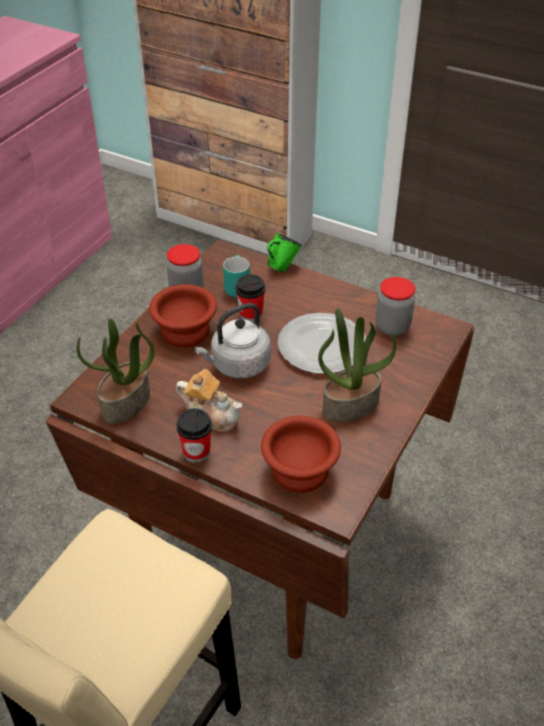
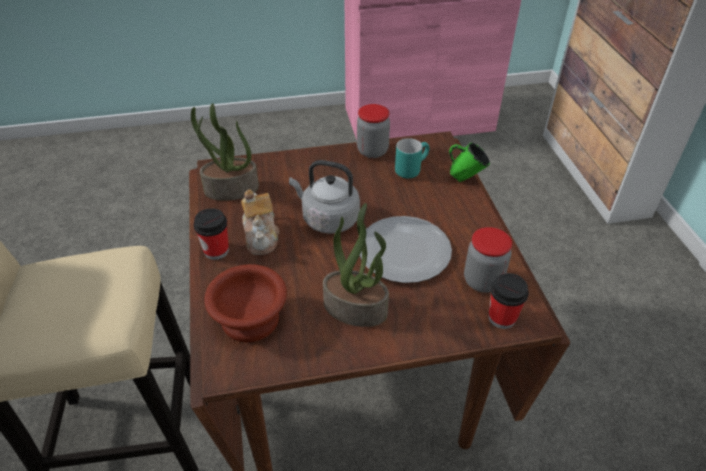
camera: 50 degrees right, 0 degrees up
brown bowl [149,284,217,347] -> none
cup [236,274,265,322] -> cup moved to [488,273,529,329]

